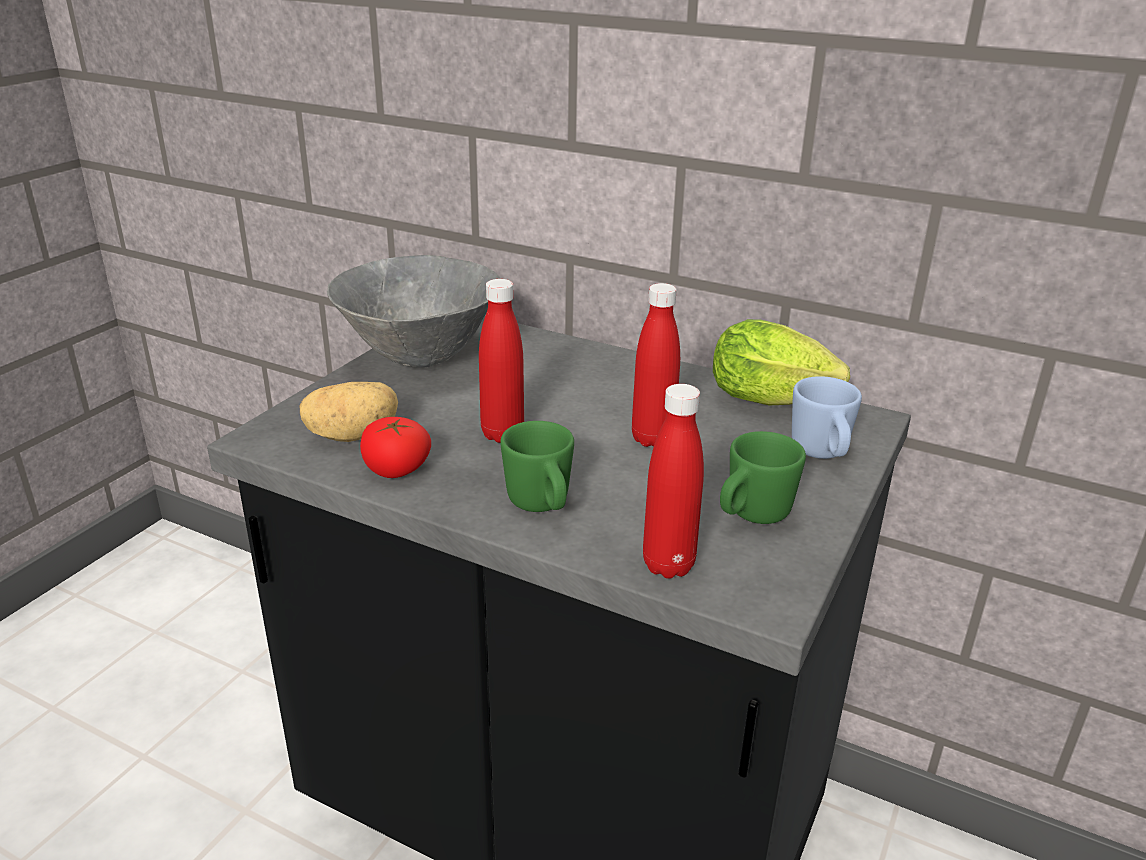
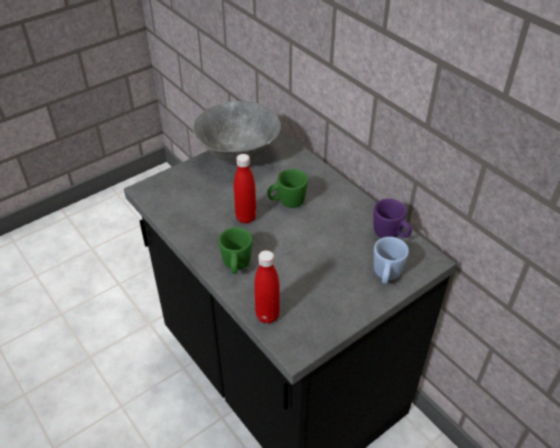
camera: 25 degrees right, 15 degrees up
potato [300,382,398,442] -> none
tomato [360,417,431,478] -> none
red bottle [632,283,680,447] -> none
lettuce [713,319,850,406] -> purple mug [374,198,412,238]
green mug [720,431,806,524] -> green mug moved to [267,169,308,208]

